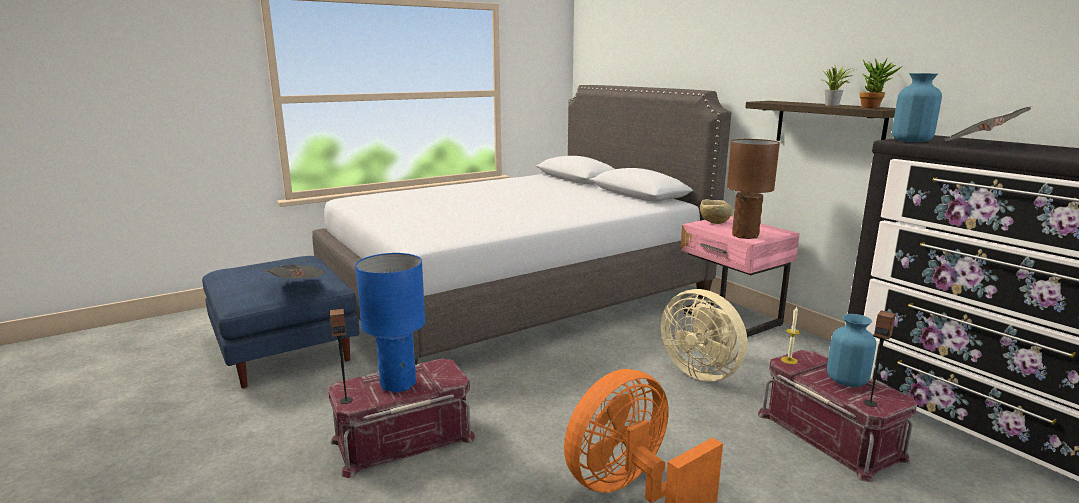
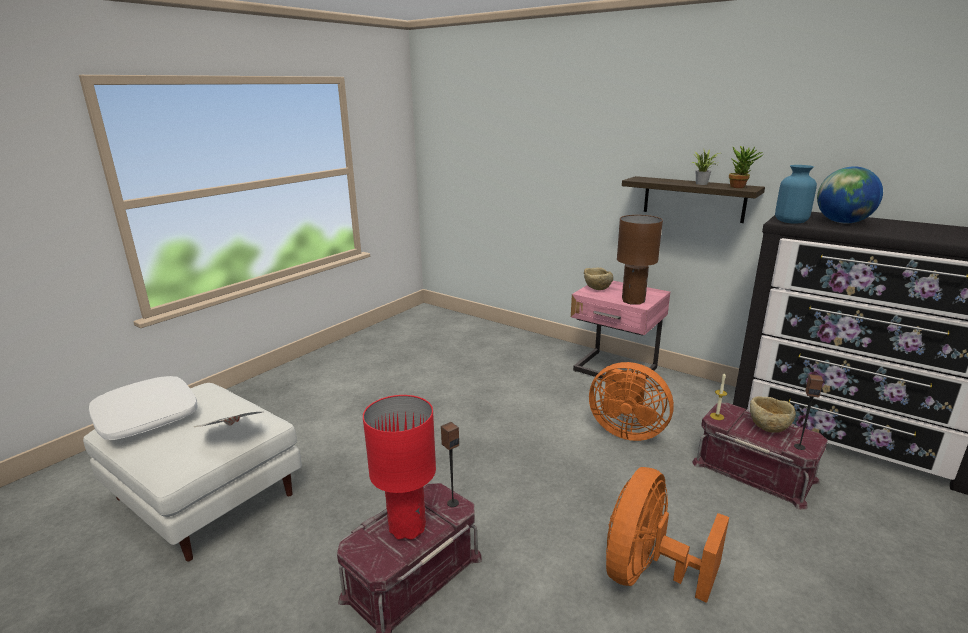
camera: 20 degrees left, 5 degrees up
blue ottoman [202,256,359,388] -> white ottoman [83,383,302,562]
grey bed [312,85,731,365] -> none
speaker [330,309,353,404] -> speaker moved to [441,422,459,507]
blue table lamp [355,253,425,393] -> red table lamp [363,395,436,540]
beige fan [660,289,748,381] -> orange fan [589,362,674,441]
blue vase [827,314,876,387] -> beige bowl [750,396,796,433]
newspaper [943,105,1034,141] -> globe [817,166,883,223]
none -> white pillow [89,376,198,440]

